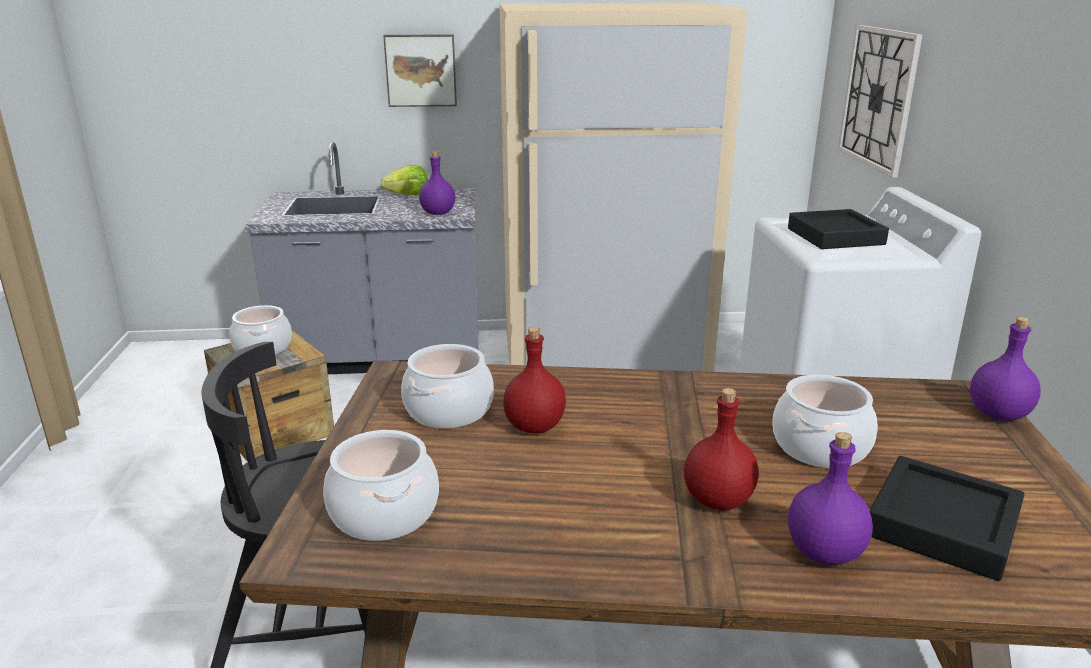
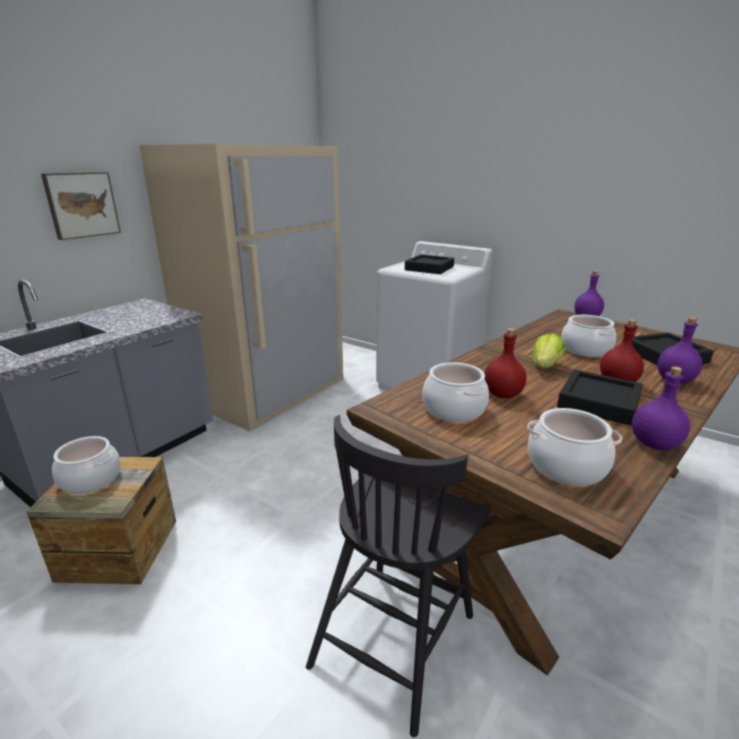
camera: 50 degrees left, 0 degrees up
lettuce [381,165,428,195] -> lettuce moved to [532,333,565,368]
purple bottle [419,151,455,215] -> purple bottle moved to [632,366,690,450]
wall clock [838,25,923,178] -> none
none -> black tray [557,369,643,426]

